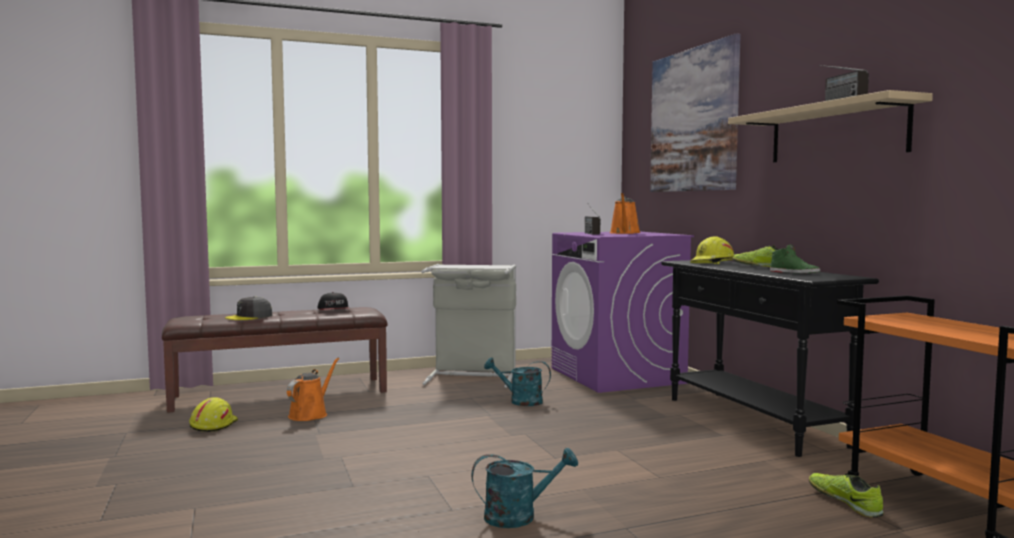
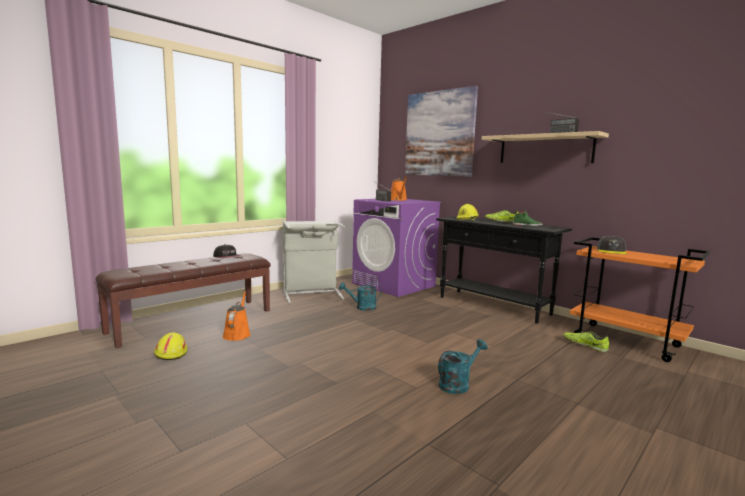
camera: 25 degrees left, 5 degrees up
grey cap [225,296,272,320] -> grey cap moved to [597,236,627,254]

